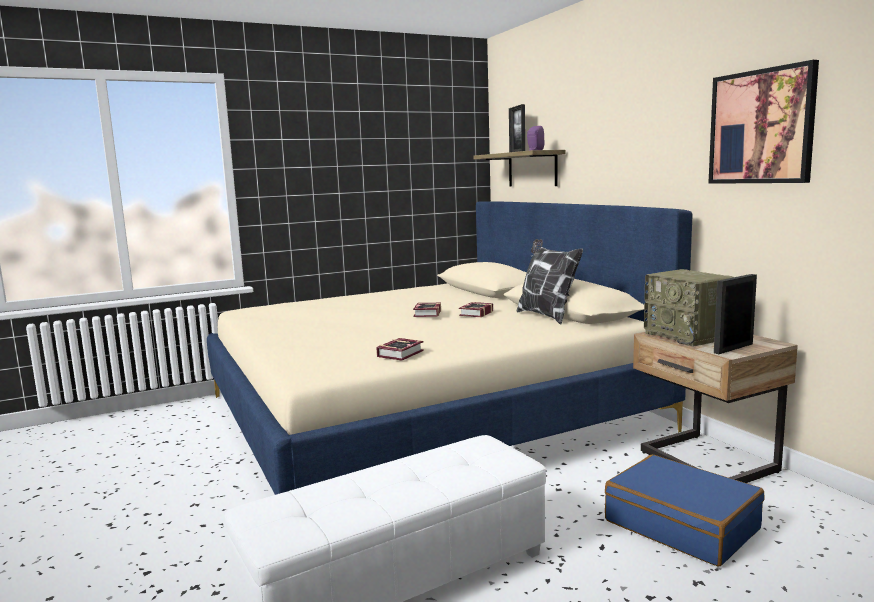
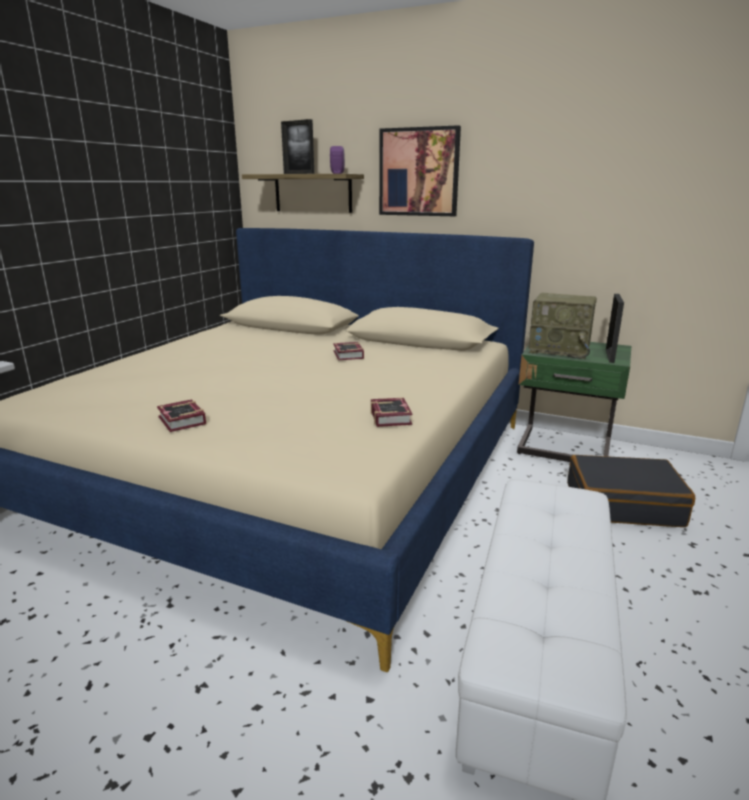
camera: 40 degrees left, 10 degrees up
book [413,303,441,317] -> book moved to [157,399,206,432]
pillow [517,239,583,325] -> none
blue suitcase [605,455,765,566] -> black suitcase [567,455,695,527]
beige nightstand [633,332,798,483] -> green nightstand [517,342,631,462]
picture [708,60,819,184] -> picture moved to [379,125,461,216]

